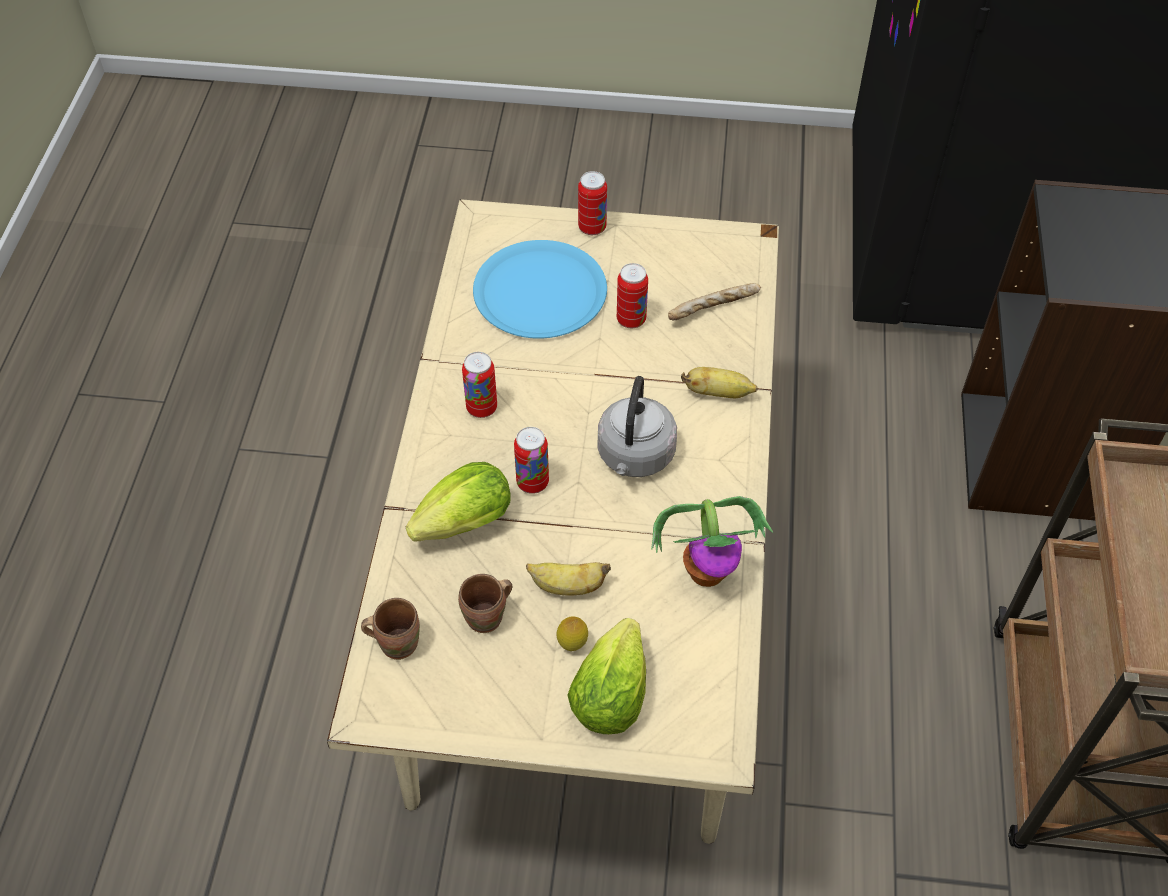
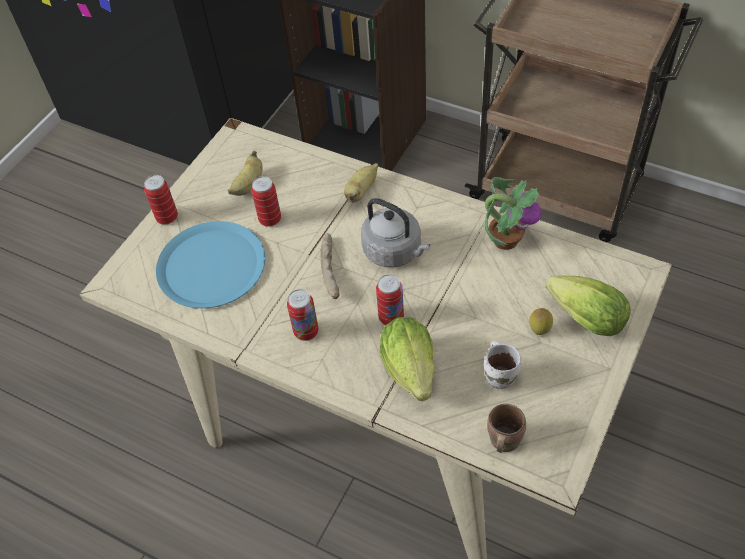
camera: 65 degrees left, 0 degrees up
brown mug [458,574,512,633] -> white mug [484,341,521,389]
banana [526,562,611,595] -> banana moved to [228,150,263,196]
bread [668,283,761,321] -> bread moved to [320,233,340,299]

